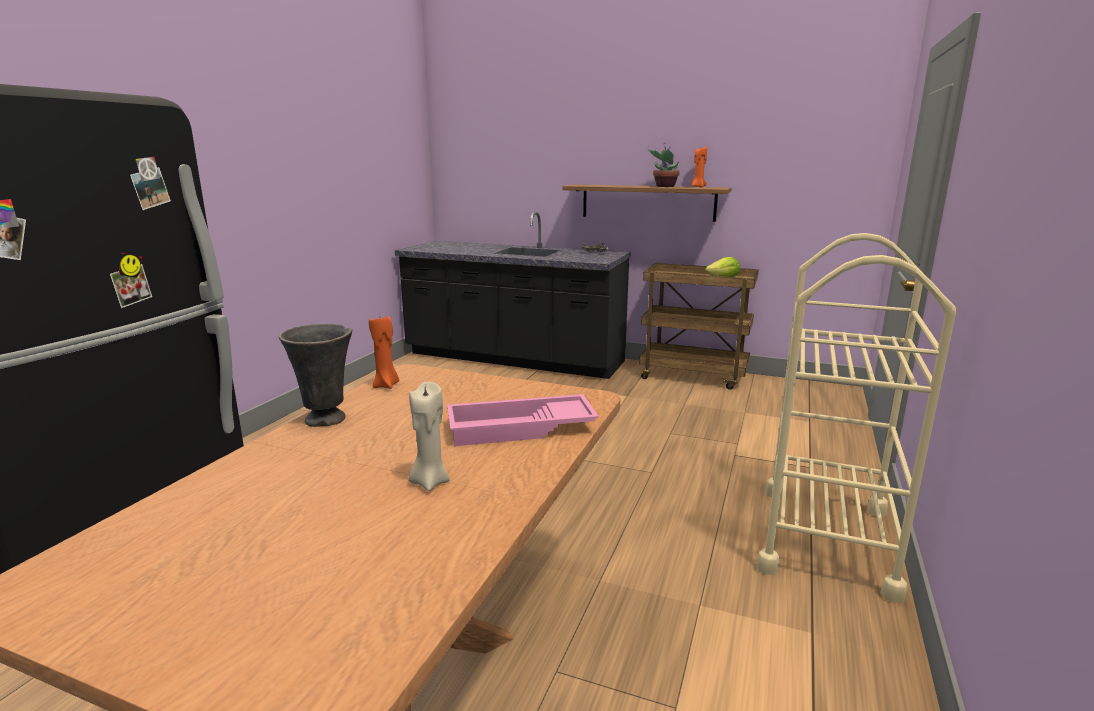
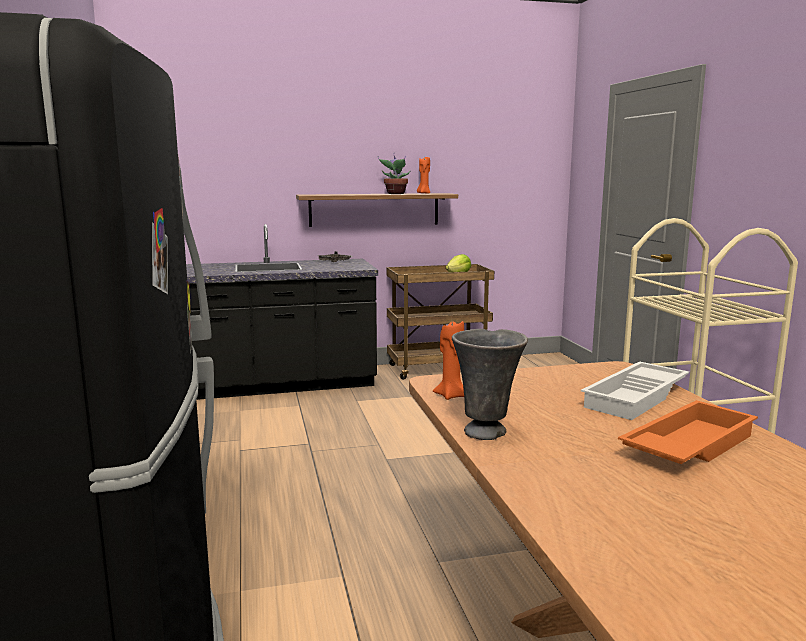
camera: 35 degrees left, 5 degrees down
beige candle [409,382,450,491] -> orange tray [618,400,758,464]
pink tray [447,394,599,446] -> white tray [581,361,689,420]

